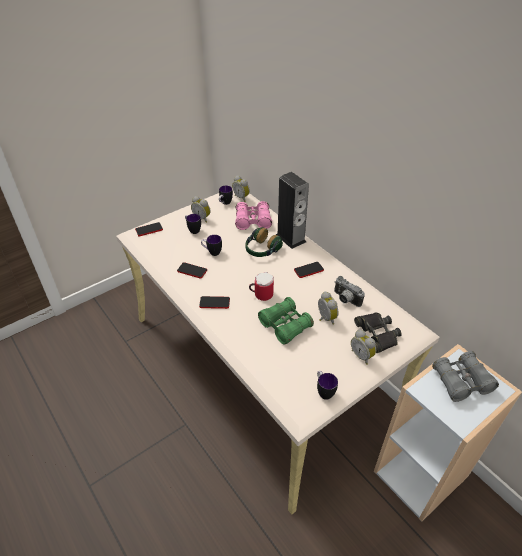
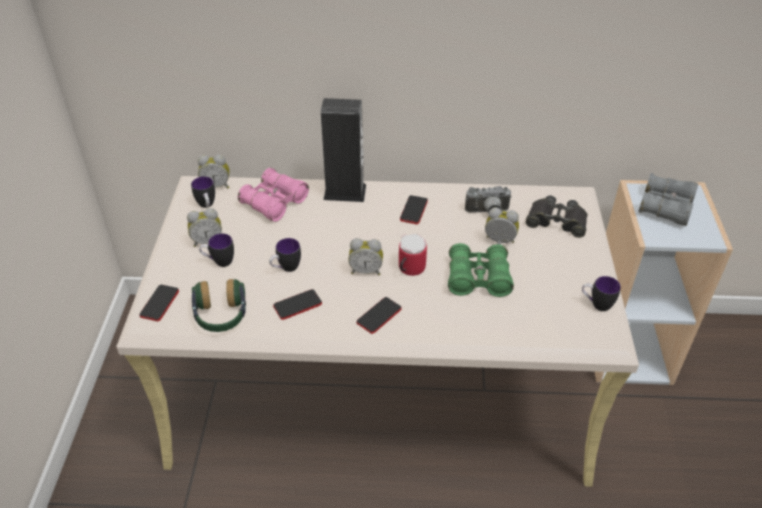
camera: 50 degrees left, 0 degrees up
headphones [246,227,283,257] -> headphones moved to [192,279,246,332]
alarm clock [351,329,376,365] -> alarm clock moved to [348,238,383,275]

